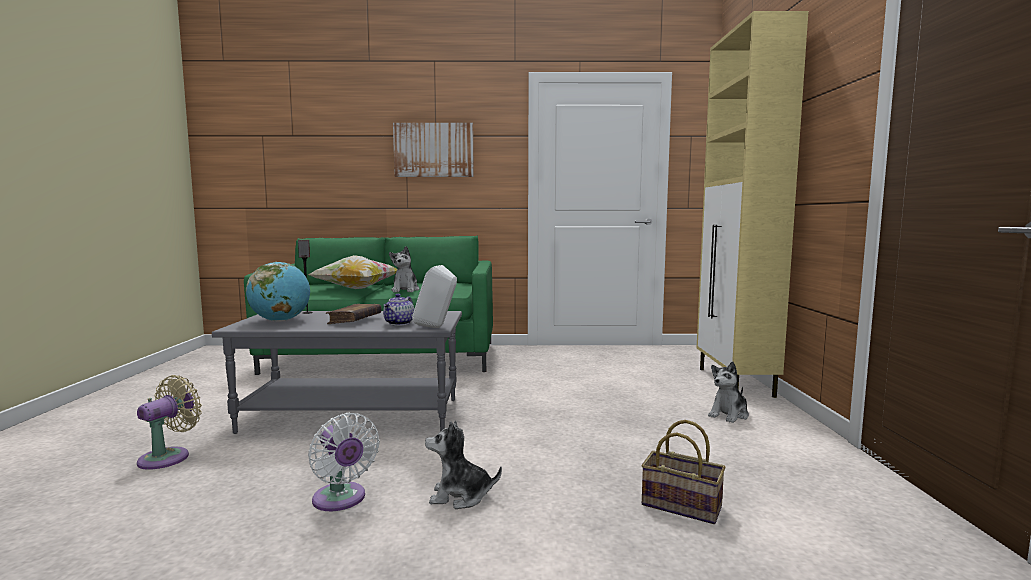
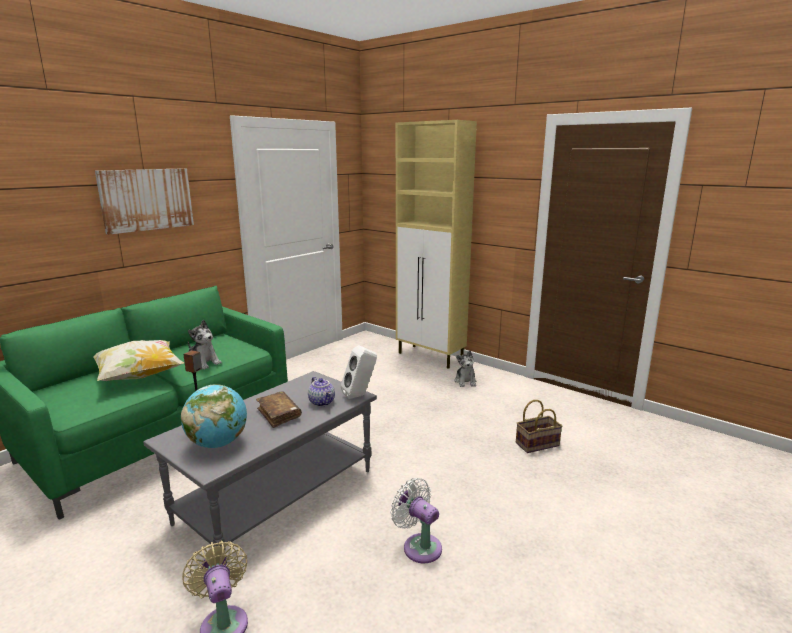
camera: 50 degrees left, 10 degrees up
white fan [308,412,380,511] -> white fan turned 135 degrees counterclockwise [390,478,442,563]
plush toy [425,420,502,509] -> none

